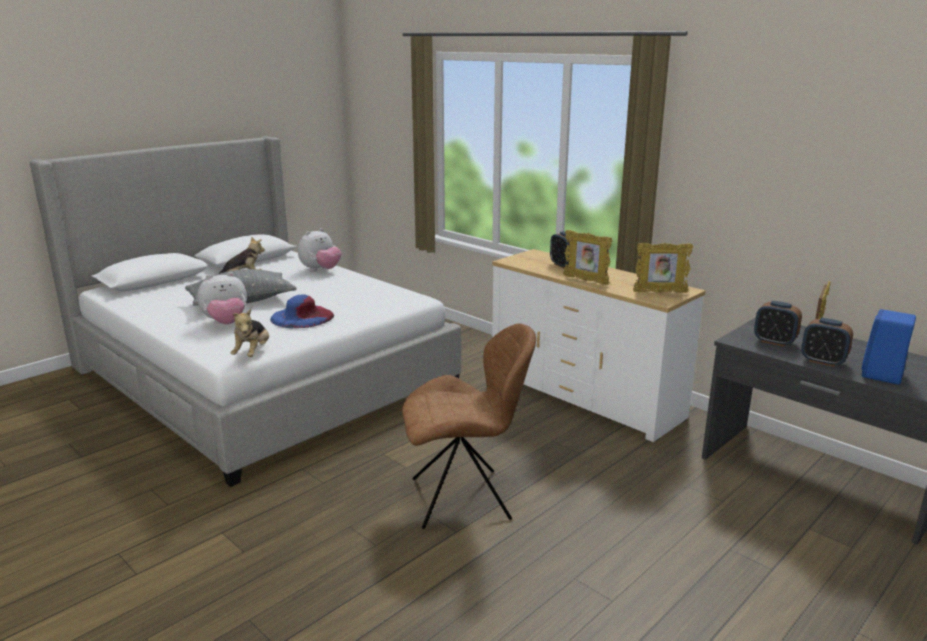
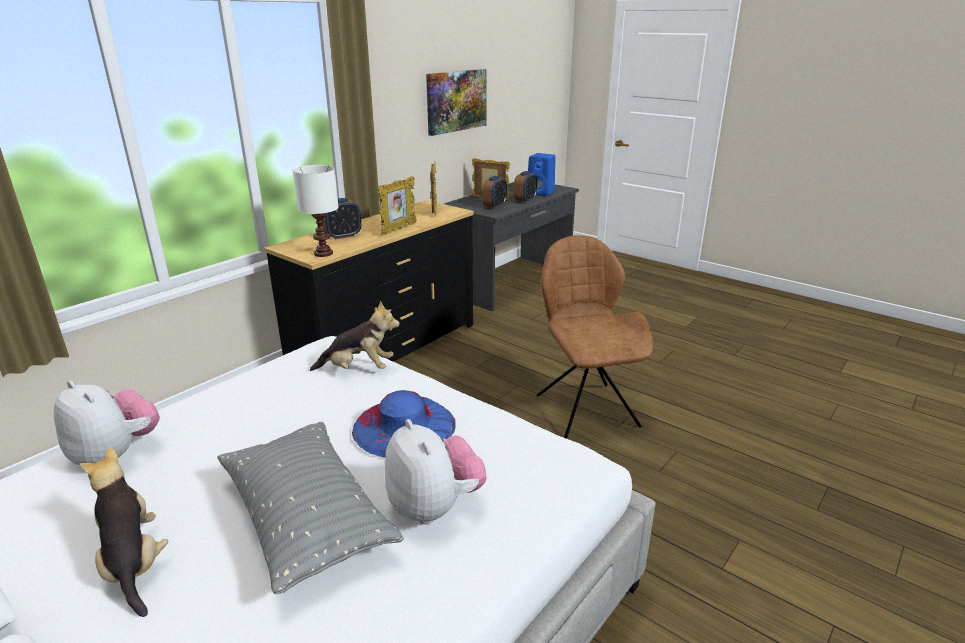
camera: 95 degrees left, 5 degrees up
plush toy [230,309,269,357] -> plush toy moved to [310,301,400,371]
white dresser [492,249,706,442] -> black dresser [264,200,474,362]
none -> white table lamp [293,165,339,257]
none -> picture [426,69,487,136]

